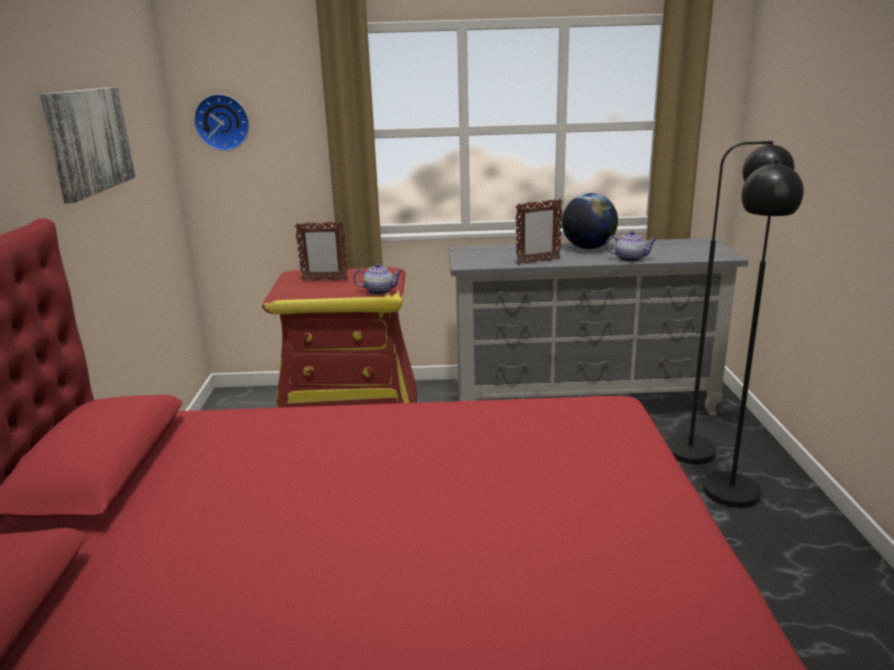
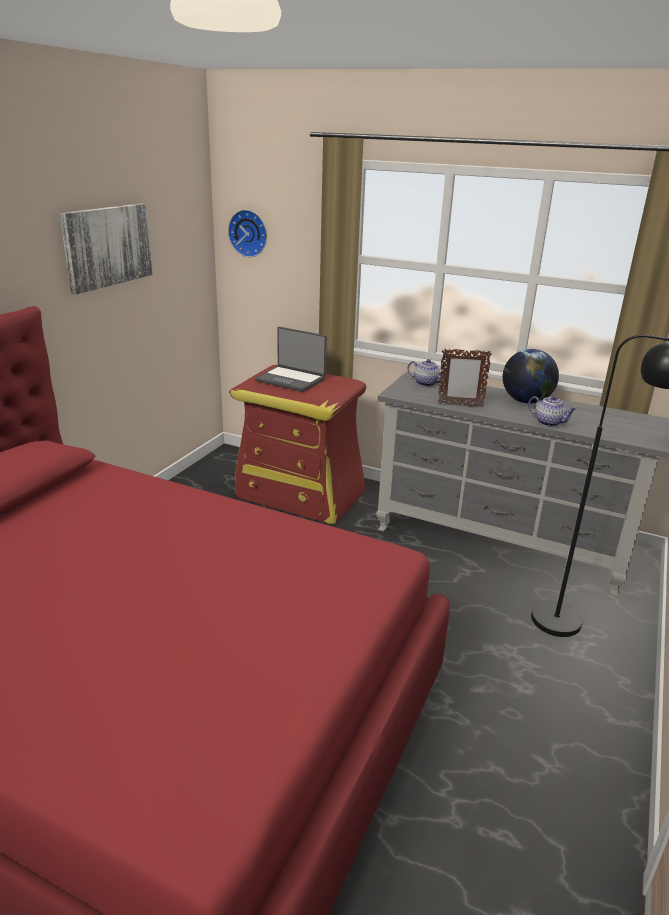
camera: 25 degrees right, 5 degrees up
picture frame [295,221,348,281] -> laptop [255,327,327,392]
teapot [353,263,403,295] -> teapot moved to [407,359,446,386]
black floor lamp [703,156,804,508] -> none

